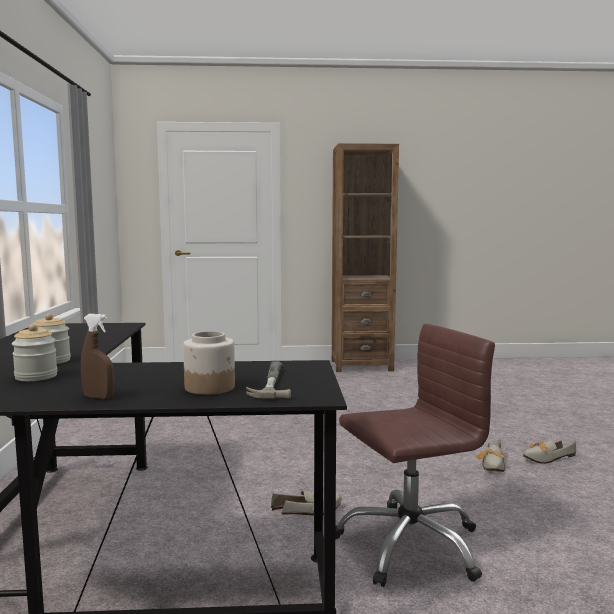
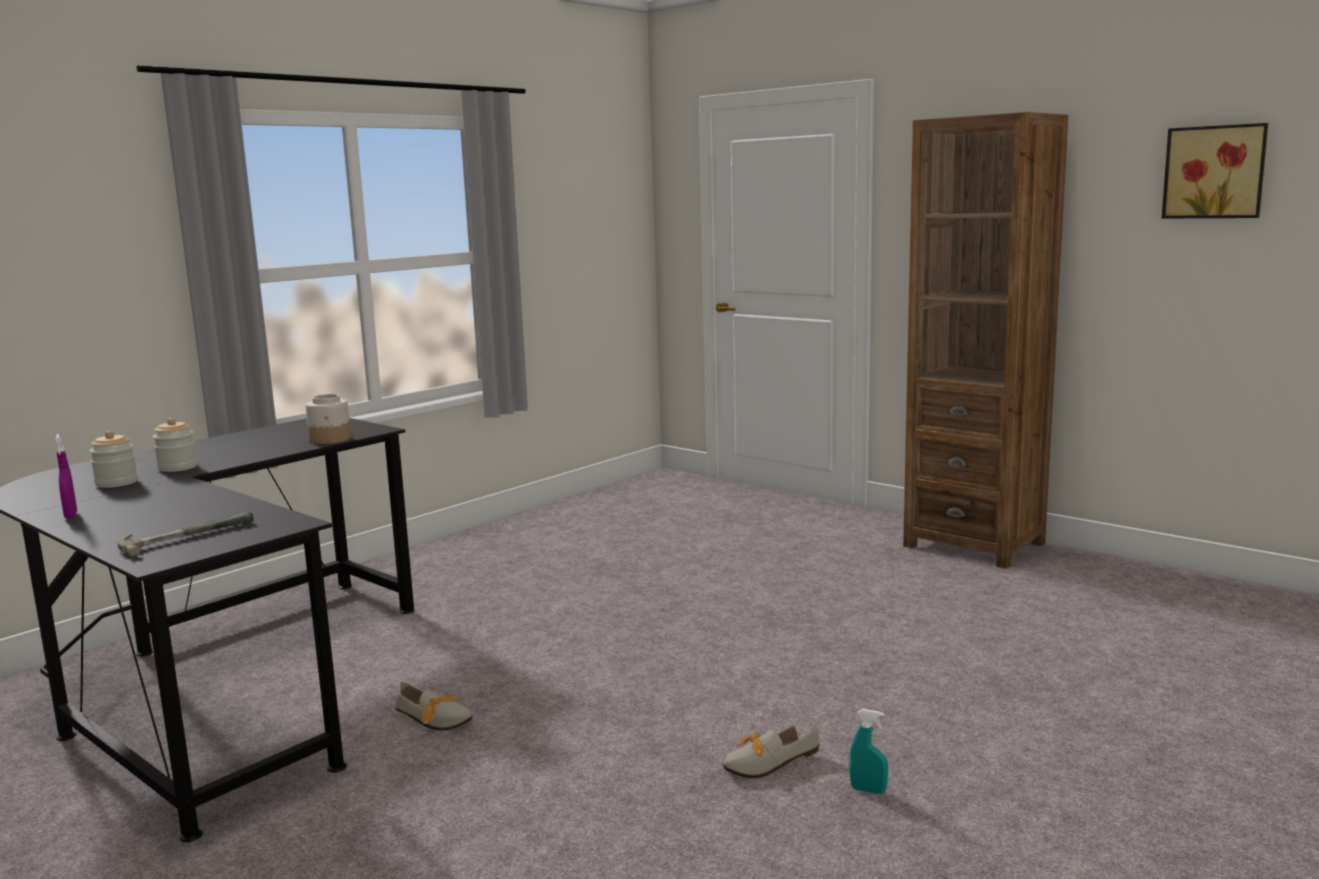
camera: 45 degrees right, 5 degrees up
brown spray bottle [81,314,114,399] -> purple spray bottle [55,434,77,519]
jar [183,331,235,395] -> jar moved to [306,394,351,444]
brown office chair [335,324,495,587] -> none
shoe [523,440,576,464] -> turquoise spray bottle [849,709,888,794]
none -> picture [1162,123,1268,218]

